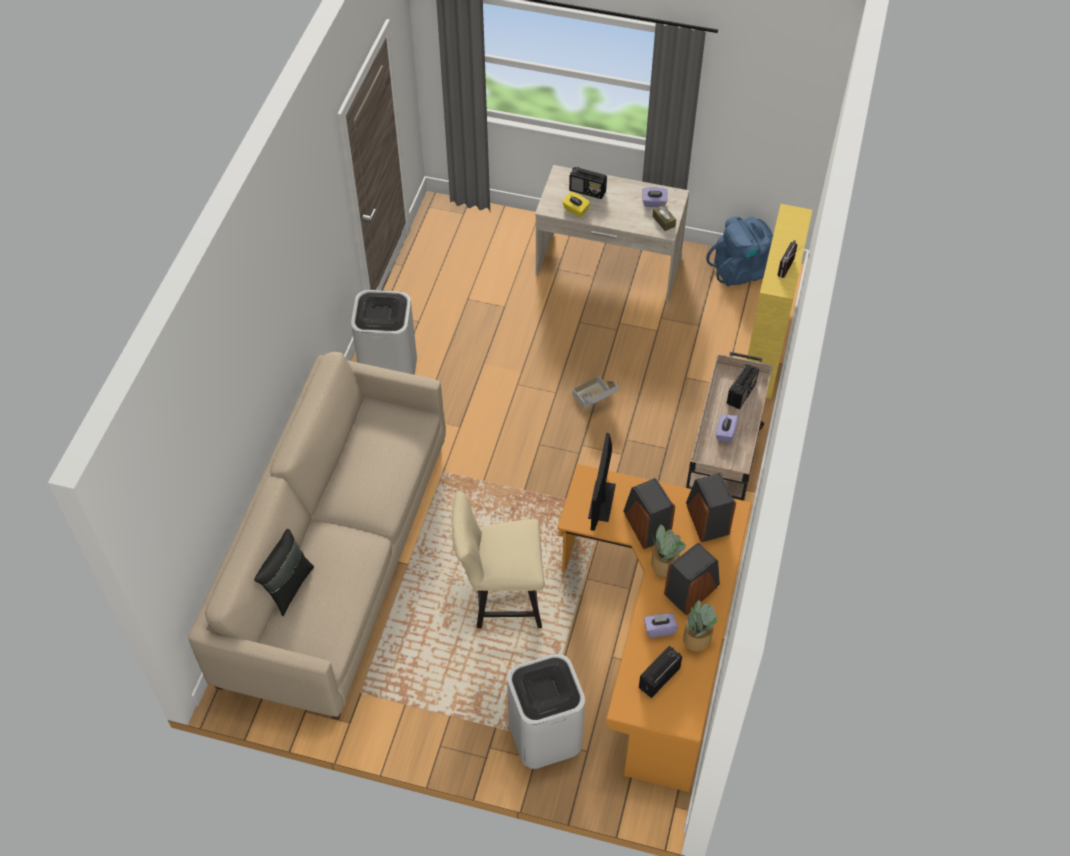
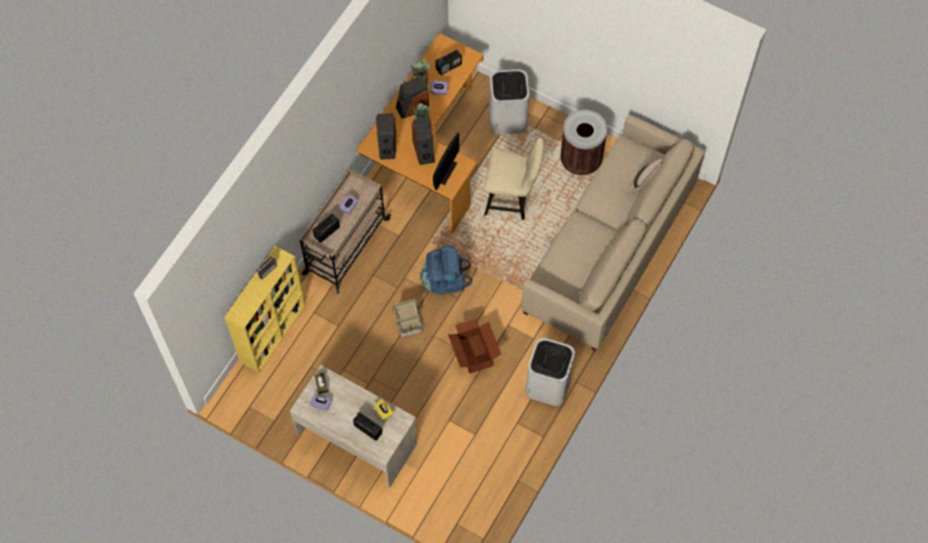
camera: 165 degrees left, 10 degrees up
black pillow [254,529,314,616] -> beige pillow [626,158,664,195]
blue backpack [706,216,773,287] -> blue backpack moved to [420,245,472,295]
none -> cardboard box [448,319,501,373]
none -> brown trash can [560,109,607,175]

